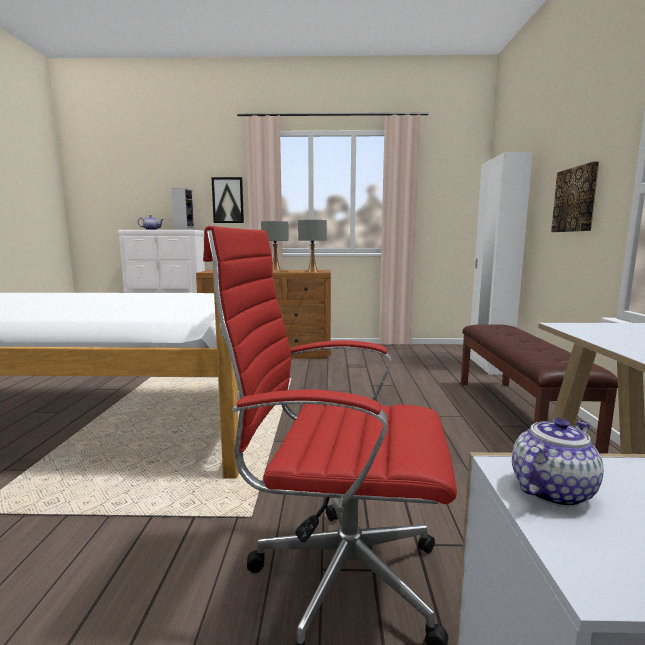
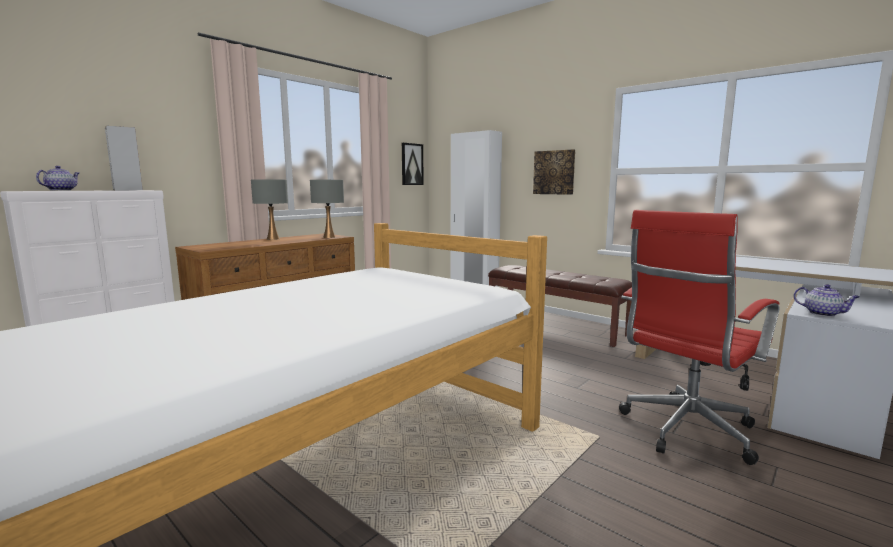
camera: 50 degrees left, 0 degrees up
picture [211,177,244,223] -> picture moved to [402,143,424,185]
teapot [512,418,604,507] -> teapot turned 135 degrees clockwise [794,284,860,317]

